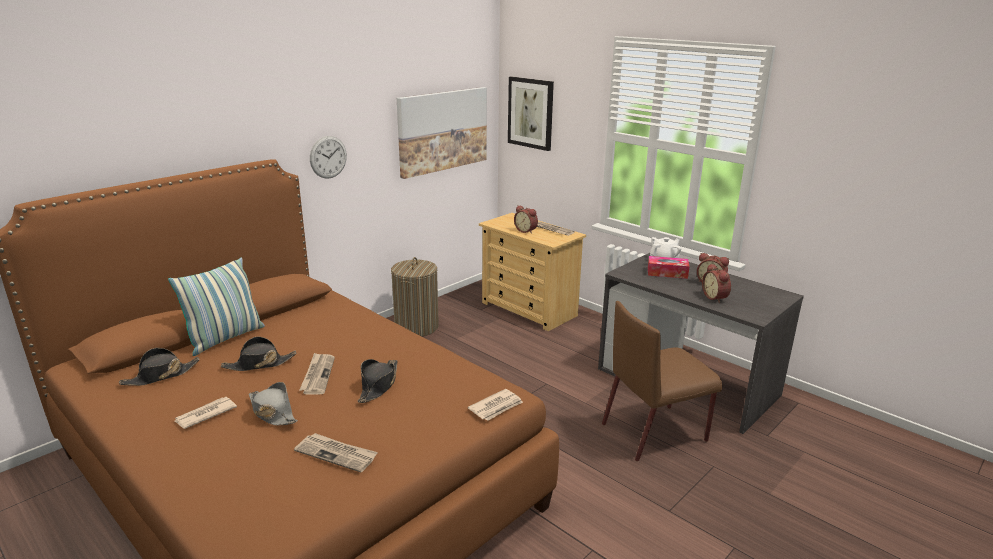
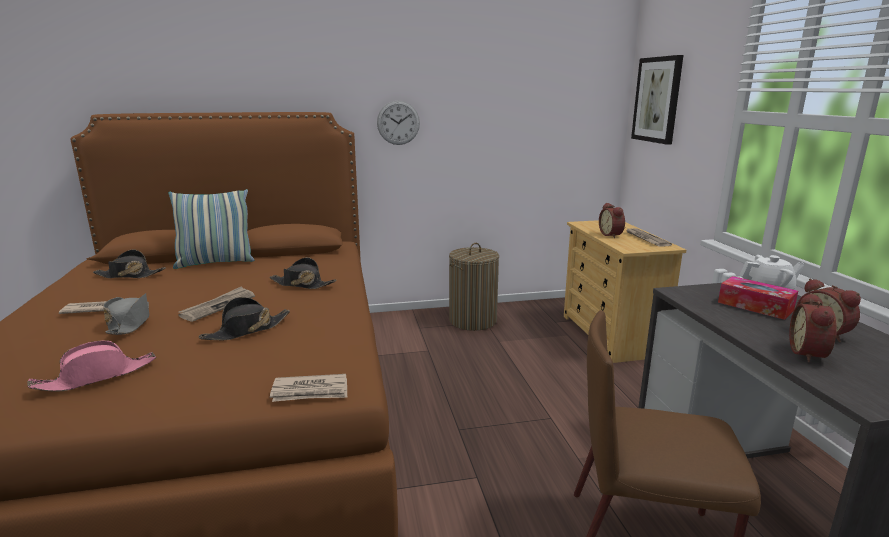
camera: 35 degrees right, 5 degrees down
black hat [221,337,296,371] -> black hat moved to [269,257,336,289]
newspaper [294,433,378,472] -> pink hat [27,340,156,392]
picture [397,87,487,179] -> none

